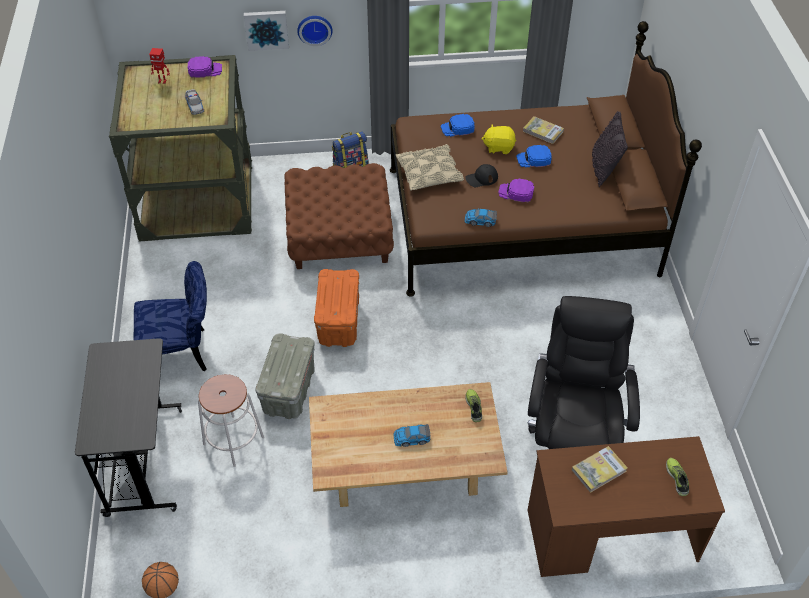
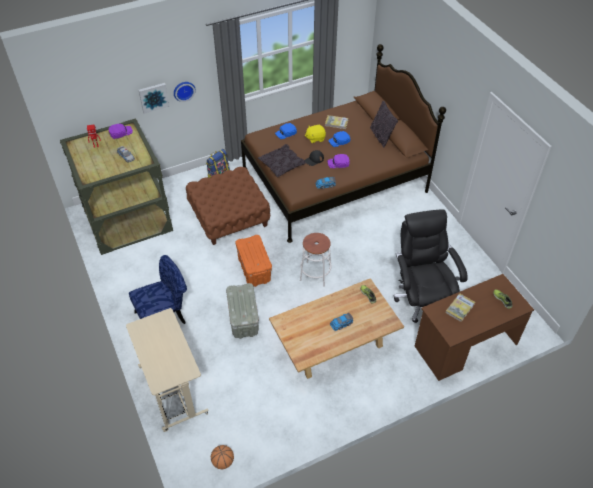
camera: 20 degrees left, 0 degrees up
black desk [75,338,182,517] -> beige desk [126,308,209,432]
white stool [198,374,264,467] -> white stool moved to [300,233,331,287]
beige pillow [395,144,464,191] -> black pillow [258,144,306,177]

